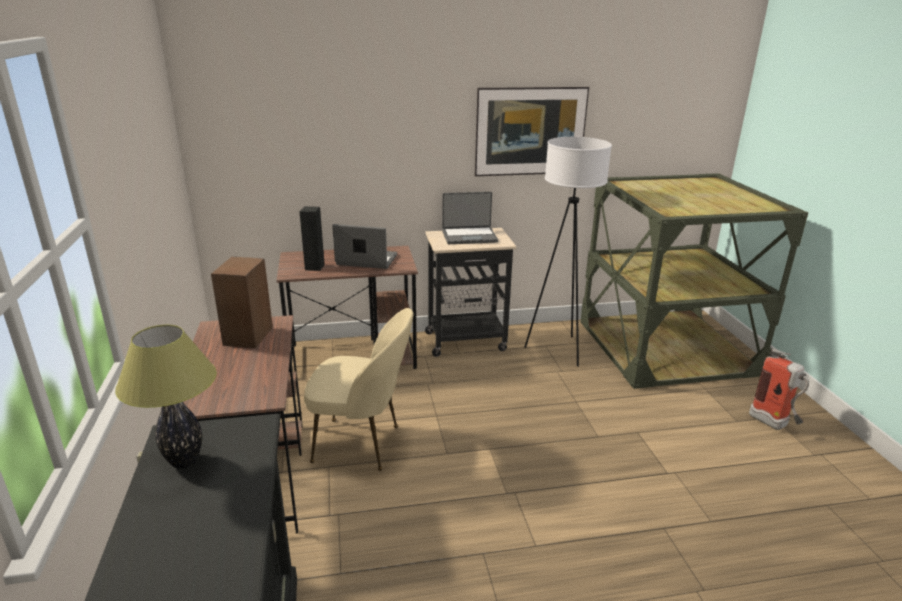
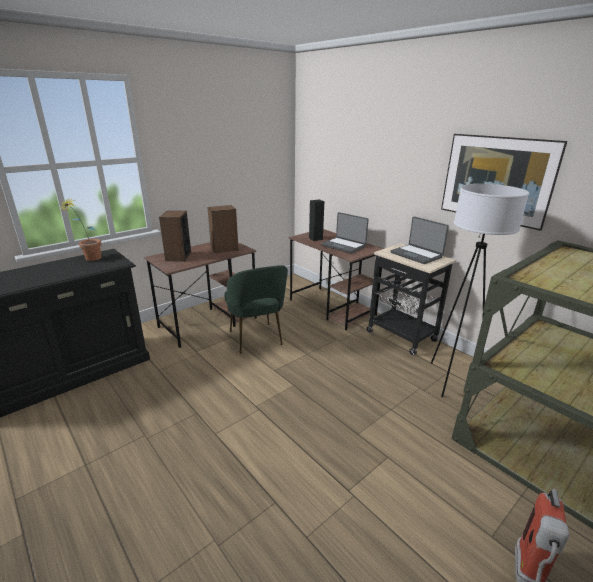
camera: 60 degrees right, 0 degrees up
table lamp [115,325,217,469] -> potted plant [60,197,102,261]
beige chair [304,308,413,471] -> green chair [225,265,288,354]
laptop [332,224,397,269] -> laptop turned 150 degrees clockwise [321,212,369,254]
none -> speaker [159,211,191,261]

